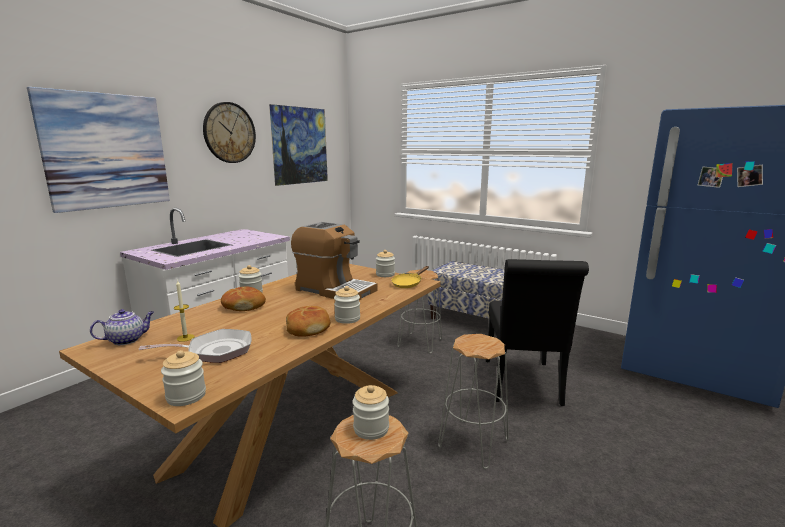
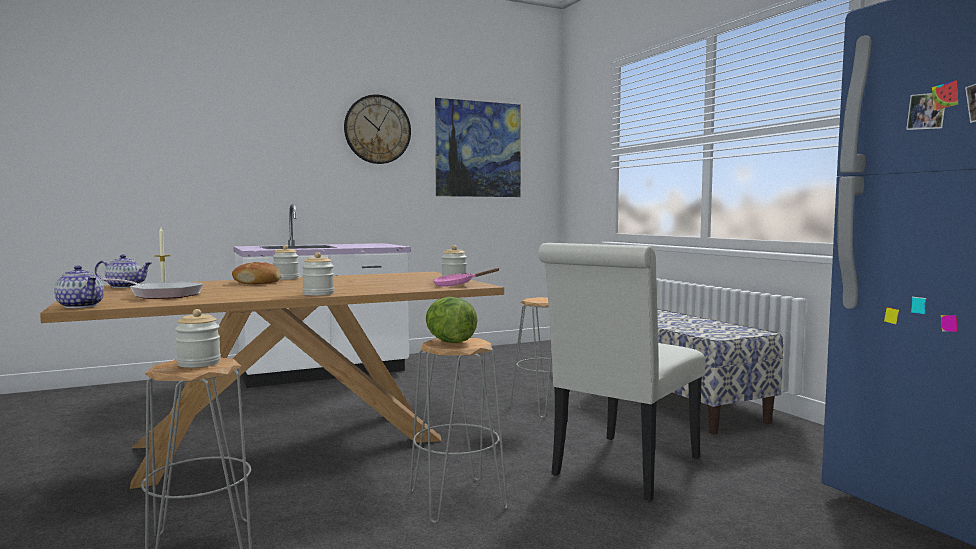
camera: 30 degrees right, 10 degrees down
picture [27,87,170,213] -> none
jar [161,350,206,406] -> teapot [54,265,104,308]
bread [286,306,330,337] -> none
coffee machine [291,222,378,300] -> none
yellow frying pan [391,266,429,288] -> pink frying pan [433,268,500,287]
black chair [486,259,589,406] -> white chair [538,243,705,502]
none -> lettuce [426,297,478,343]

